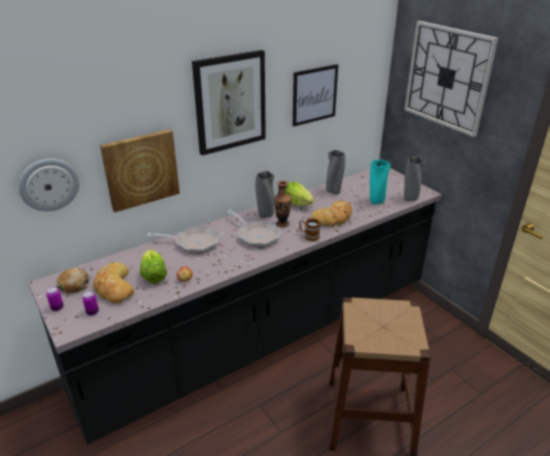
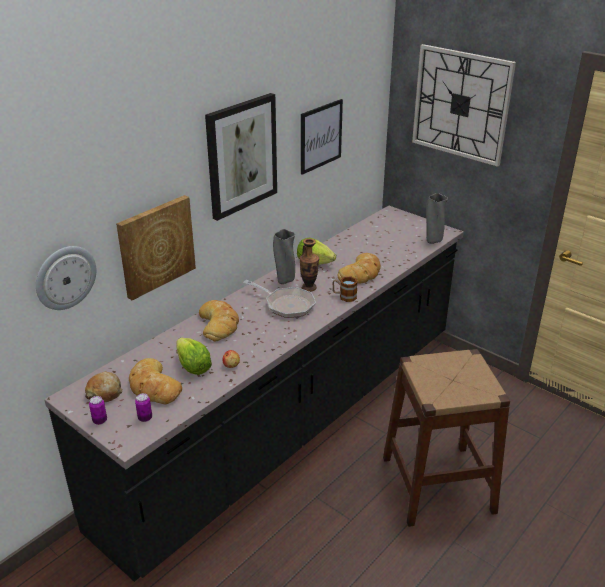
camera: 15 degrees left, 0 degrees up
frying pan [147,226,220,253] -> bread [199,300,239,341]
grey vase [326,150,345,194] -> none
turquoise vase [370,160,391,204] -> none

